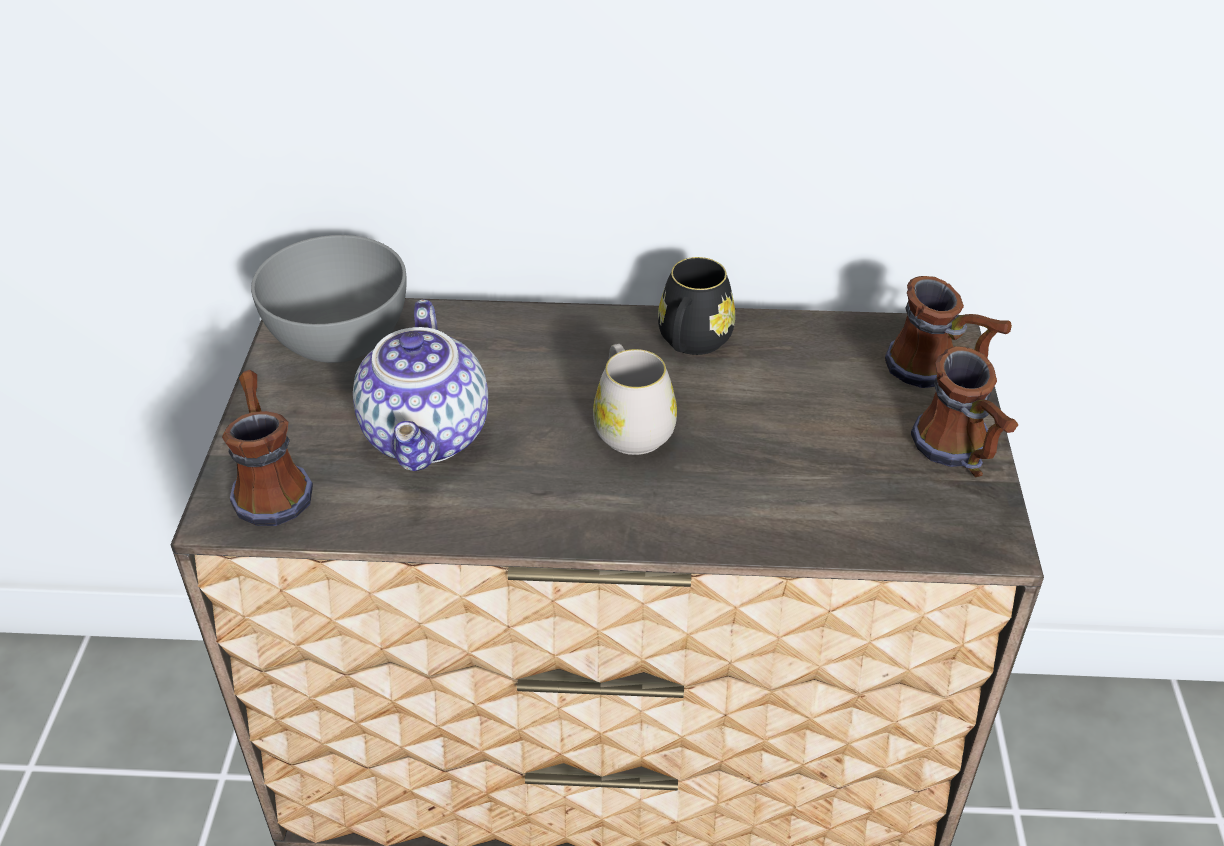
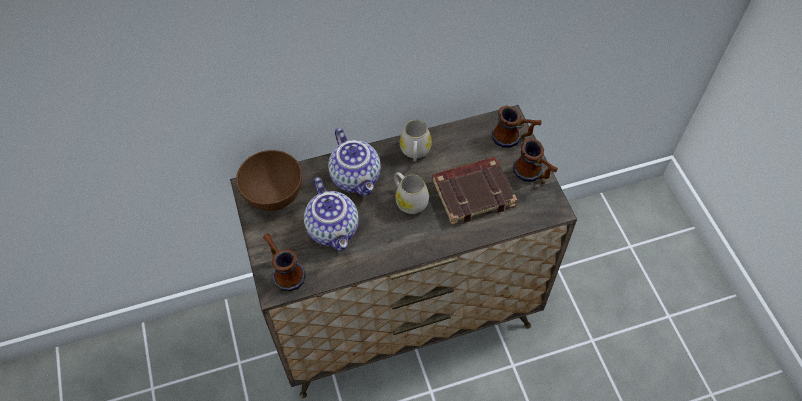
camera: 20 degrees left, 15 degrees up
grey bowl [251,235,406,363] -> brown bowl [236,150,302,211]
black mug [658,257,735,355] -> white mug [400,120,432,161]
none -> teapot [328,128,381,196]
none -> brown book [432,157,517,225]

